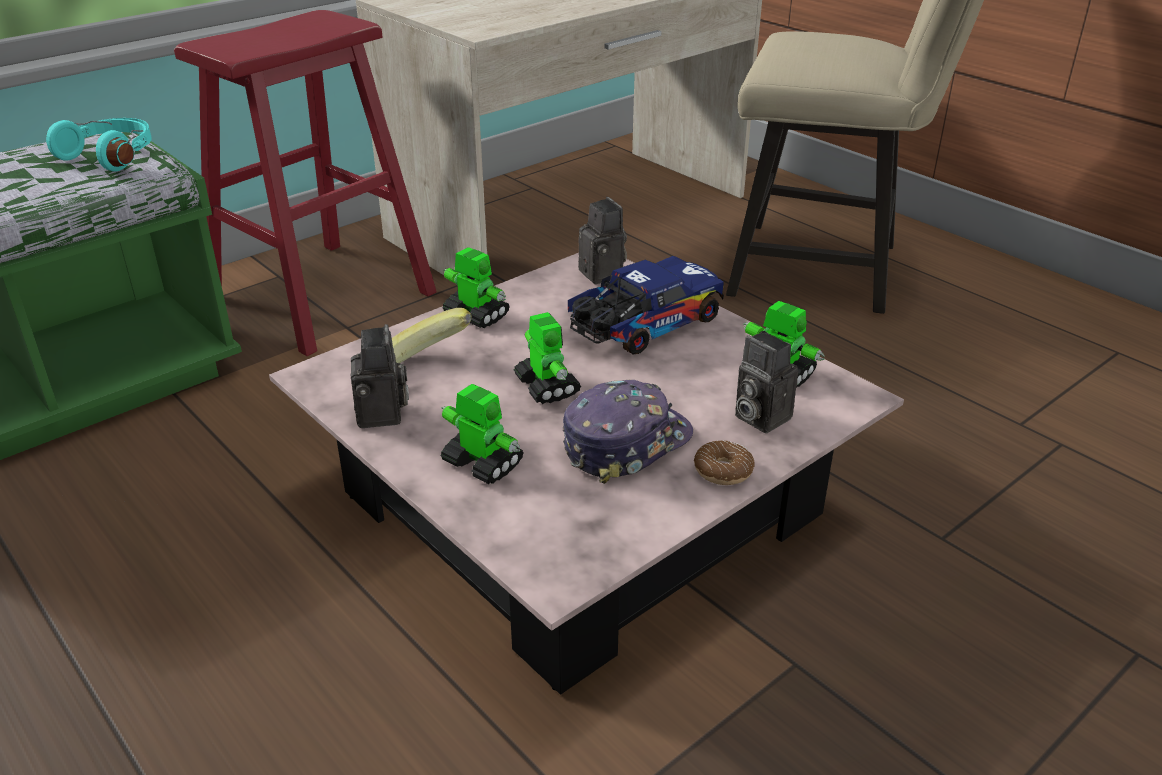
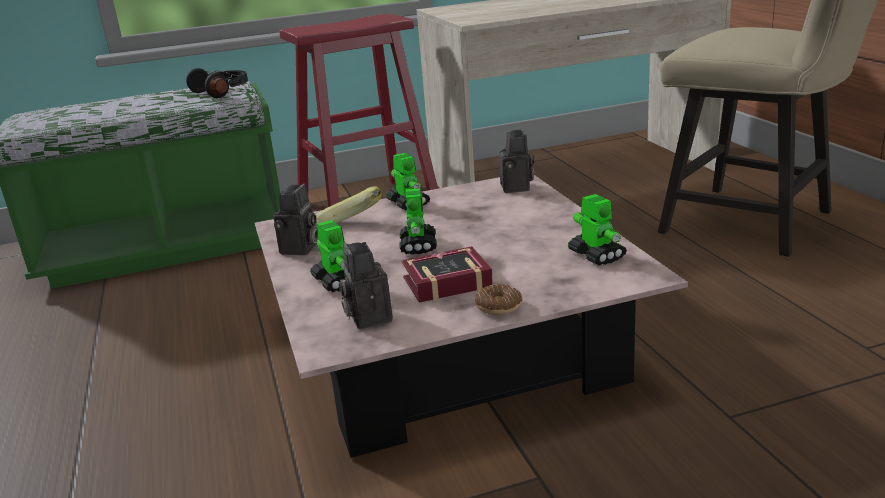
camera: 25 degrees right, 10 degrees down
turquoise headphones [46,118,152,172] -> black headphones [186,68,248,98]
cap [563,380,693,484] -> book [402,246,493,303]
toy truck [568,256,724,355] -> none
camera [735,331,798,433] -> camera moved to [339,242,393,329]

